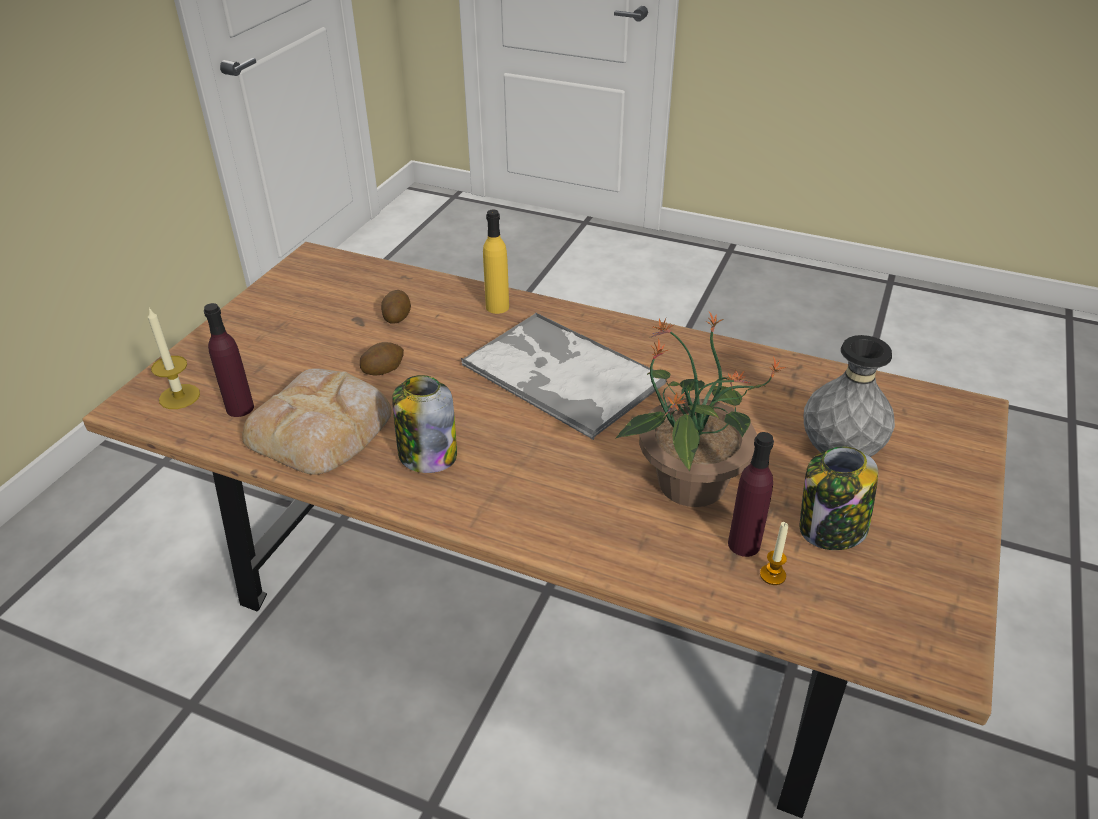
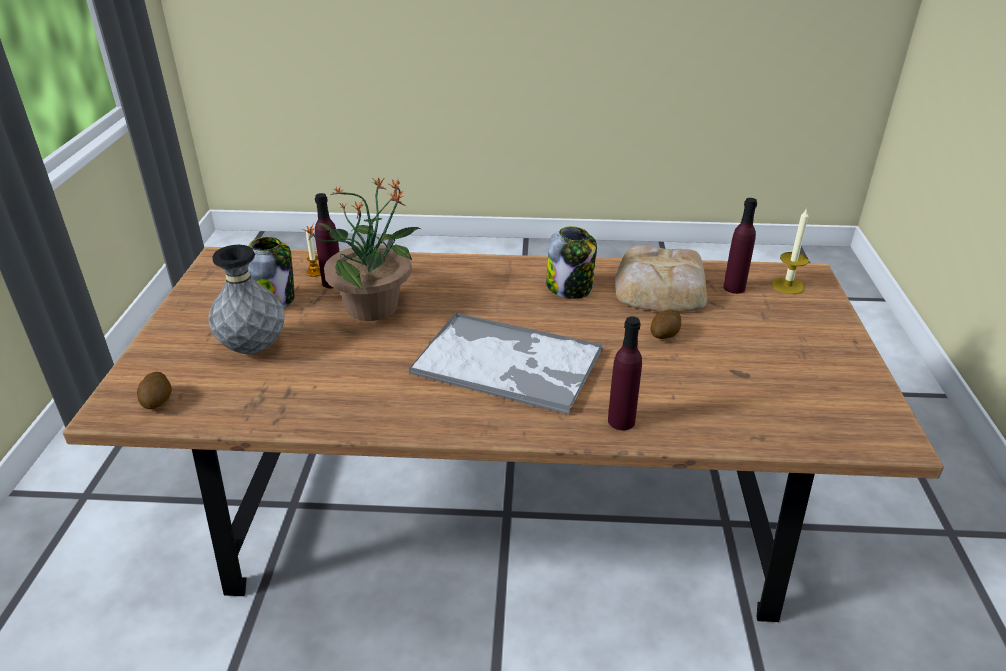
camera: 160 degrees right, 5 degrees down
potato [381,290,411,324] -> potato moved to [137,372,172,409]
yellow bottle [483,210,509,314] -> purple bottle [608,316,642,430]

